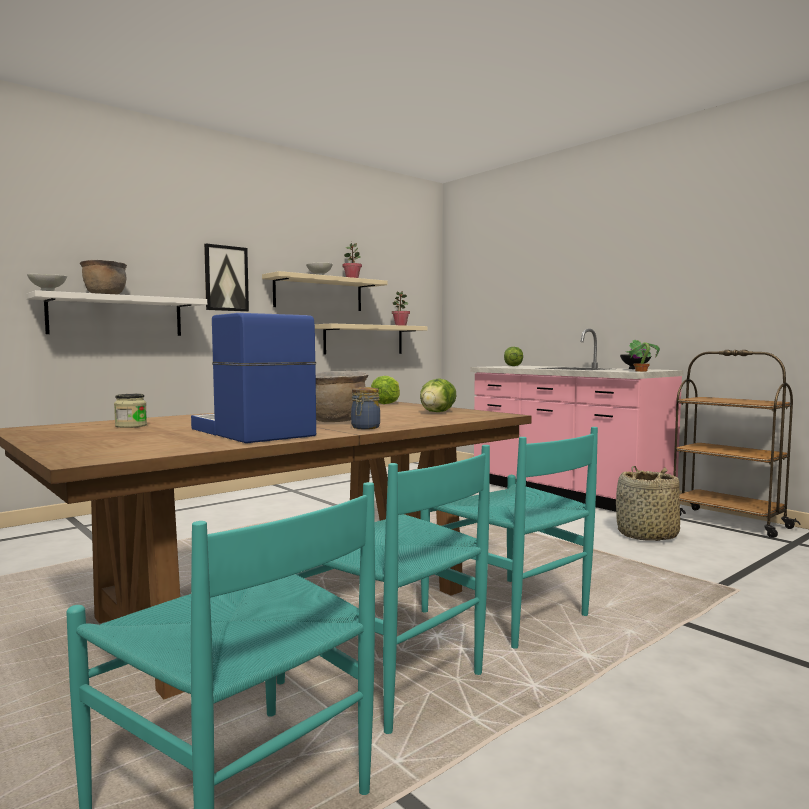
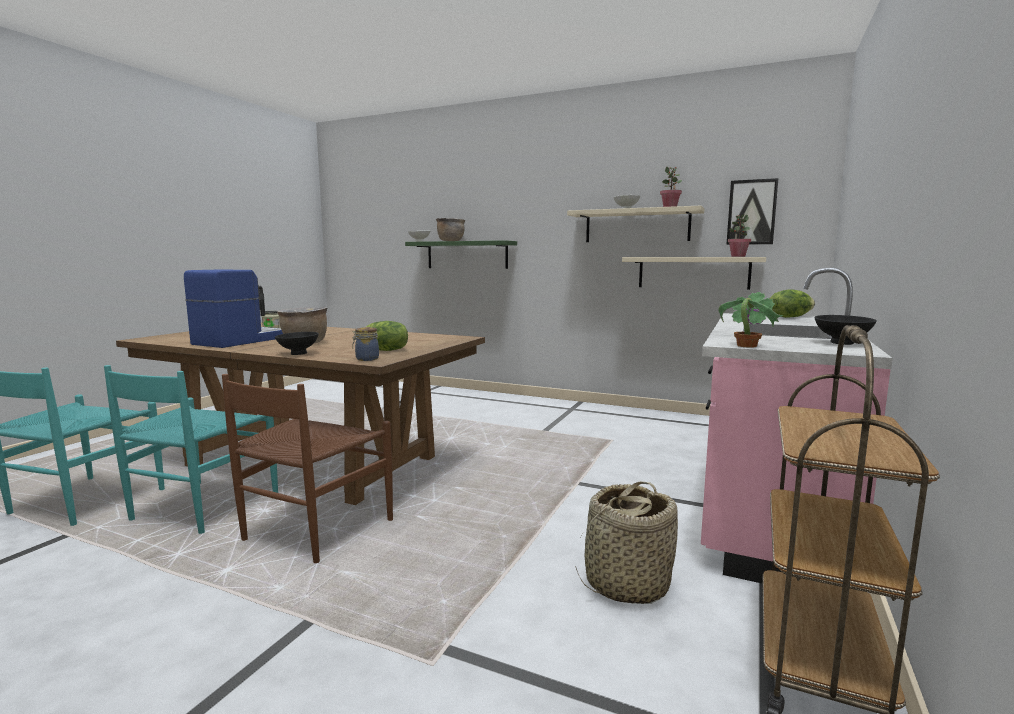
camera: 65 degrees right, 5 degrees up
white shelf [26,290,207,336] -> green shelf [405,240,517,269]
picture [204,243,249,312] -> picture moved to [726,178,778,245]
jar [351,387,380,429] -> jar moved to [352,327,379,361]
lettuce [371,376,400,404] -> none
turquoise chair [420,427,598,649] -> brown chair [222,374,393,563]
none -> black bowl [275,332,319,355]

